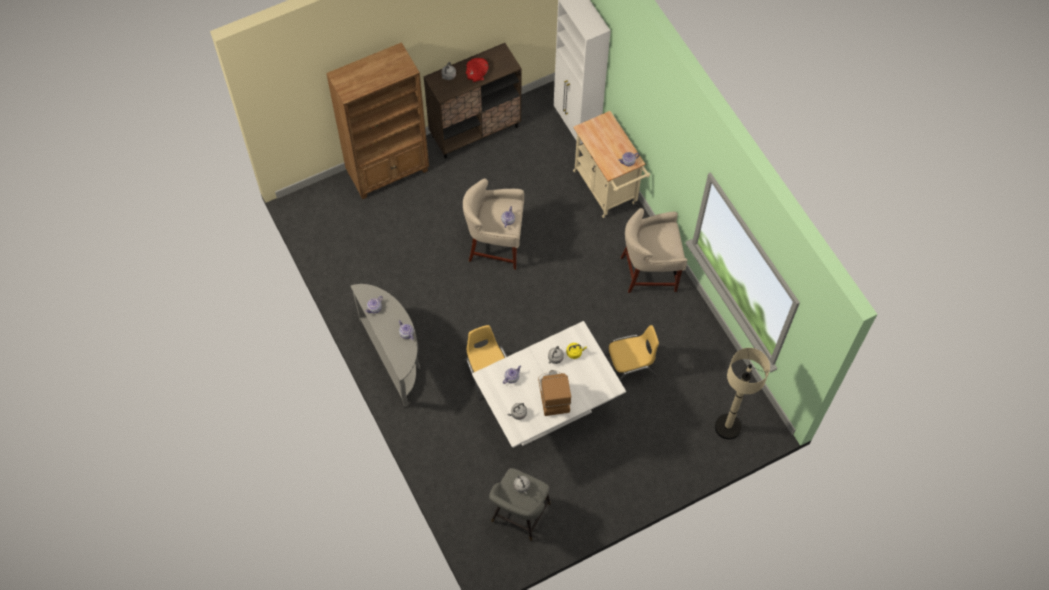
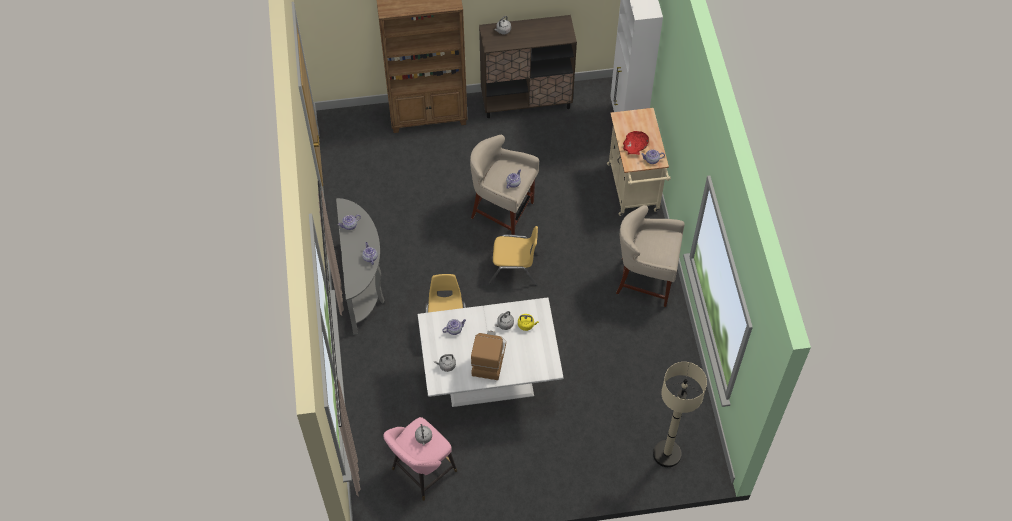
camera: 20 degrees right, 5 degrees down
red bowl [466,58,489,82] -> red bowl moved to [623,131,649,155]
grey stool [489,468,551,541] -> pink stool [383,417,457,501]
yellow chair [603,325,659,381] -> yellow chair moved to [489,226,538,285]

